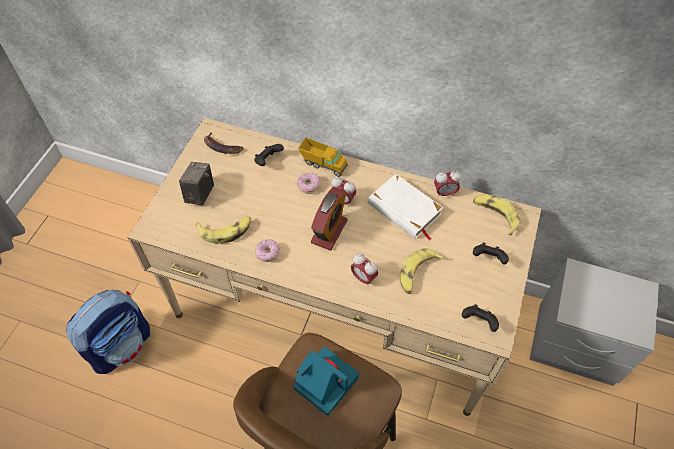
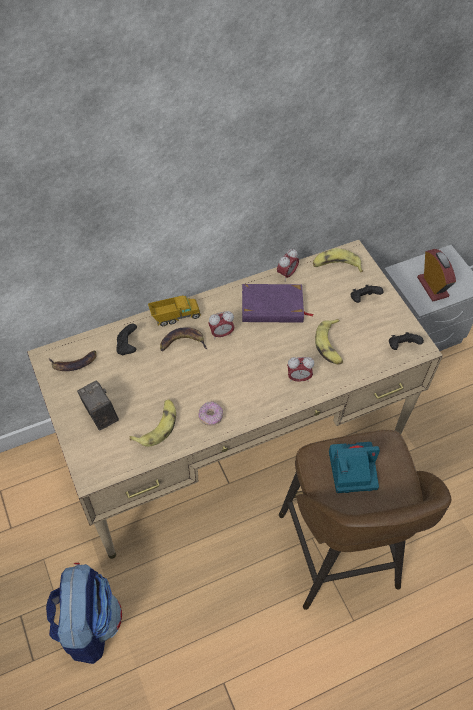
camera: 45 degrees left, 0 degrees up
donut [297,173,320,194] -> banana [160,327,207,351]
alarm clock [311,187,348,250] -> alarm clock moved to [417,249,456,301]
white book [368,174,443,241] -> purple book [242,284,314,323]

